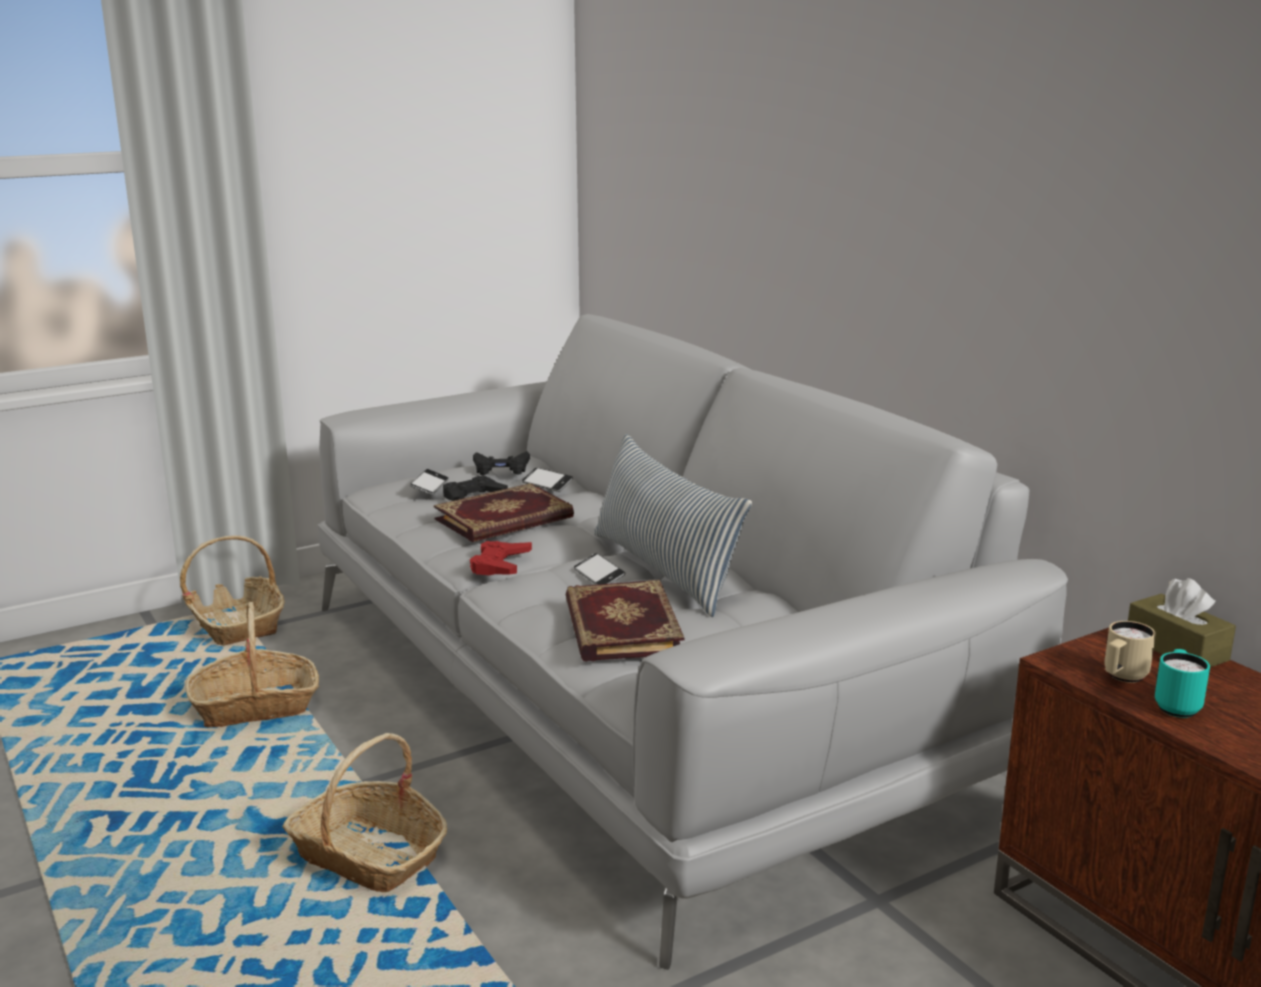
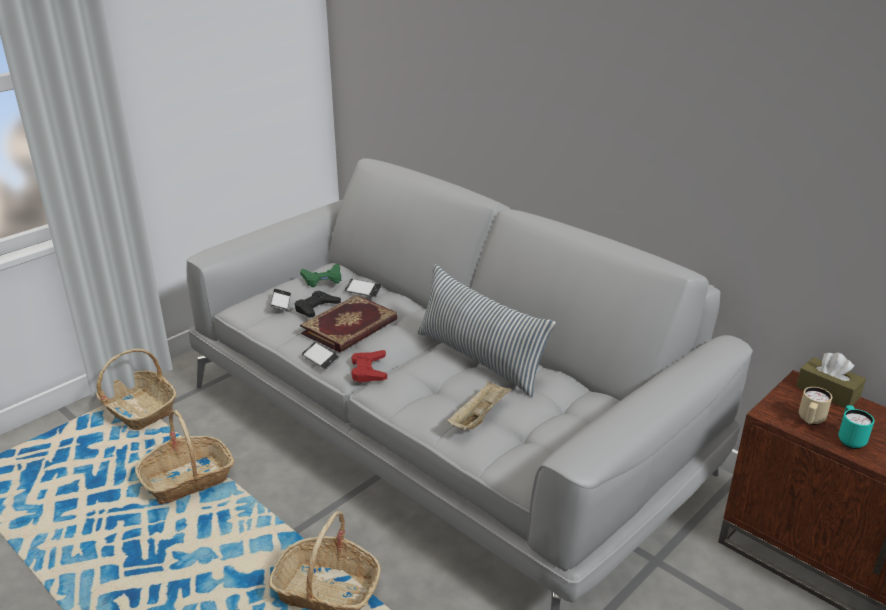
camera: 15 degrees left, 10 degrees up
black game controller [473,451,530,475] -> green game controller [300,264,341,287]
book [565,580,685,662] -> beige tray [447,381,512,430]
phone [574,553,625,585] -> phone moved to [302,342,339,370]

